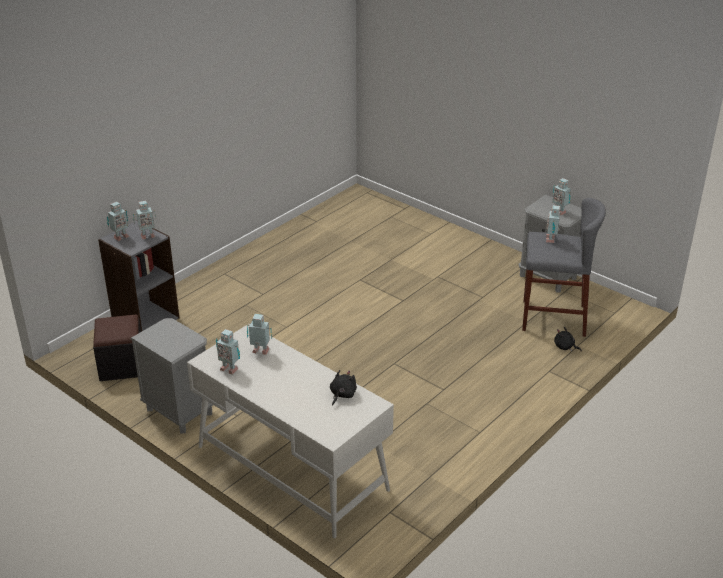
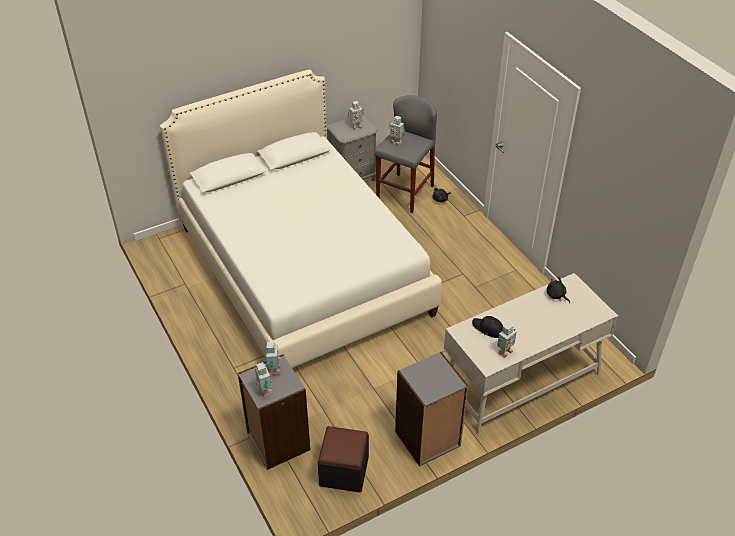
camera: 70 degrees left, 10 degrees up
grey nightstand [130,318,213,433] -> grey bookcase [395,352,468,466]
toy robot [247,314,272,355] -> black cap [472,316,503,338]
none -> white bed [160,70,442,368]

